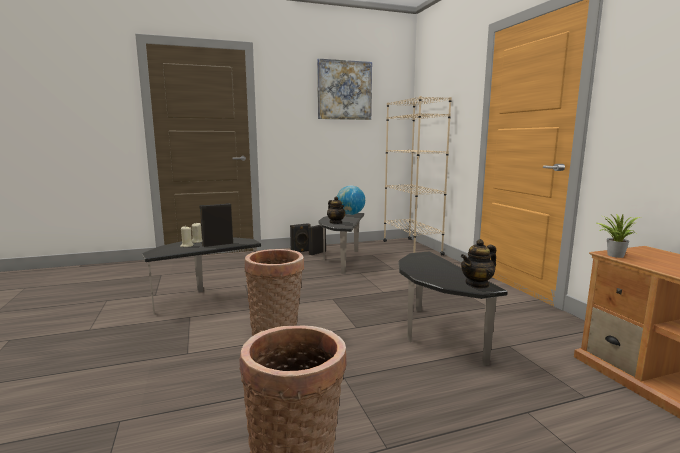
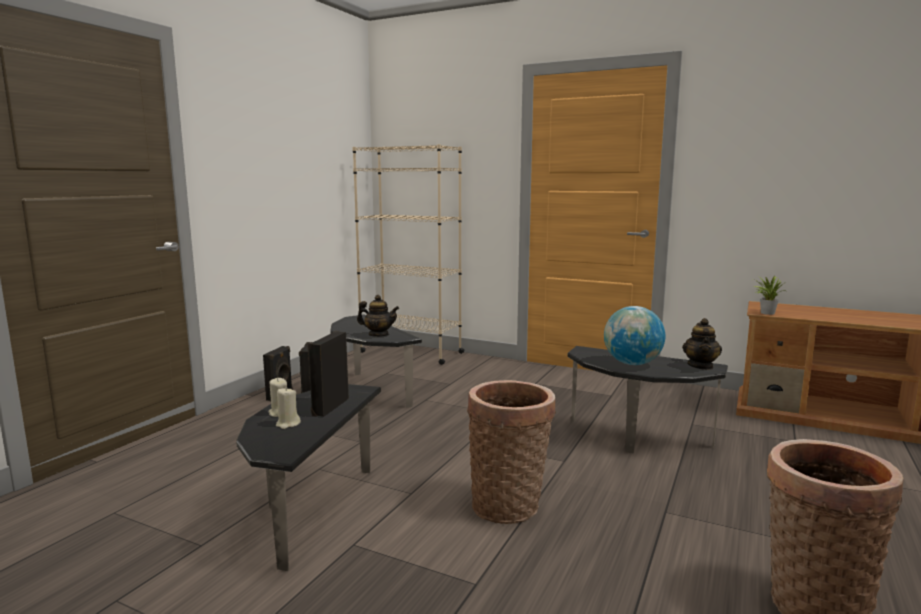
camera: 45 degrees left, 0 degrees up
picture [317,58,372,120] -> none
globe [337,186,365,215] -> globe moved to [604,306,665,365]

